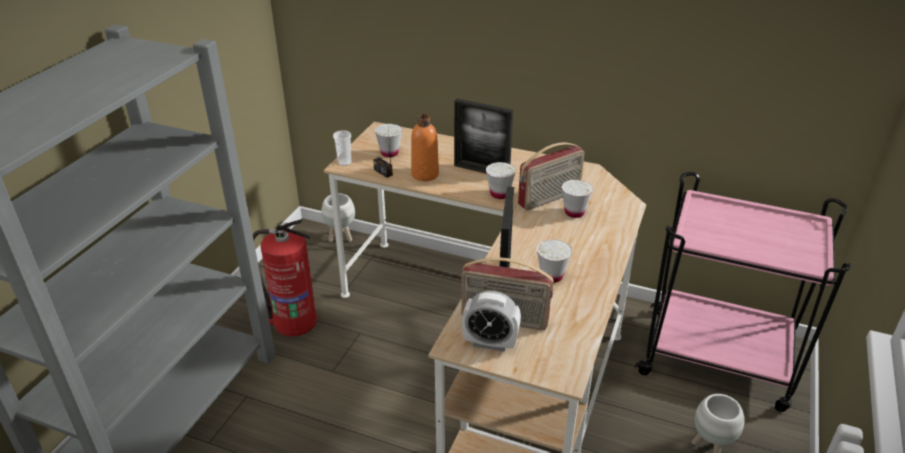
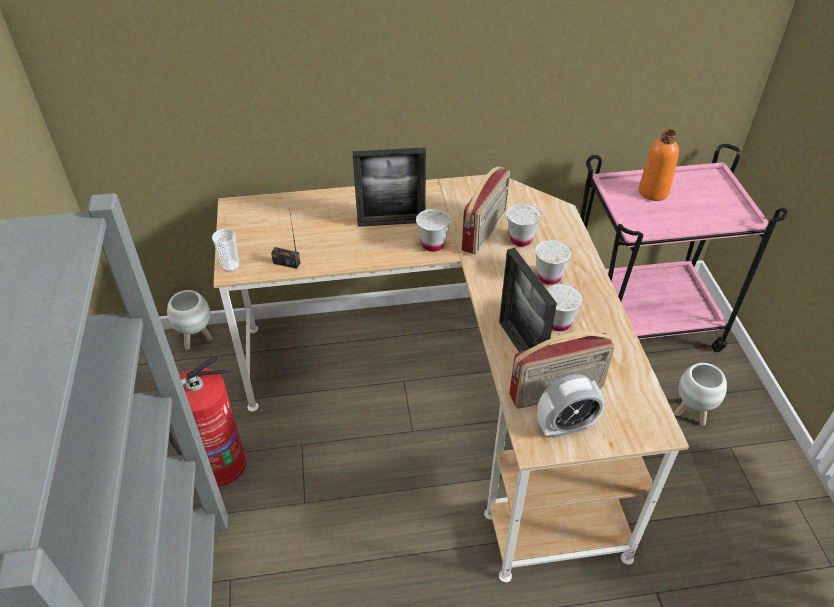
camera: 30 degrees left, 10 degrees up
white cup [375,124,402,157] -> white cup moved to [535,240,572,285]
orange bottle [411,114,439,181] -> orange bottle moved to [639,129,679,201]

